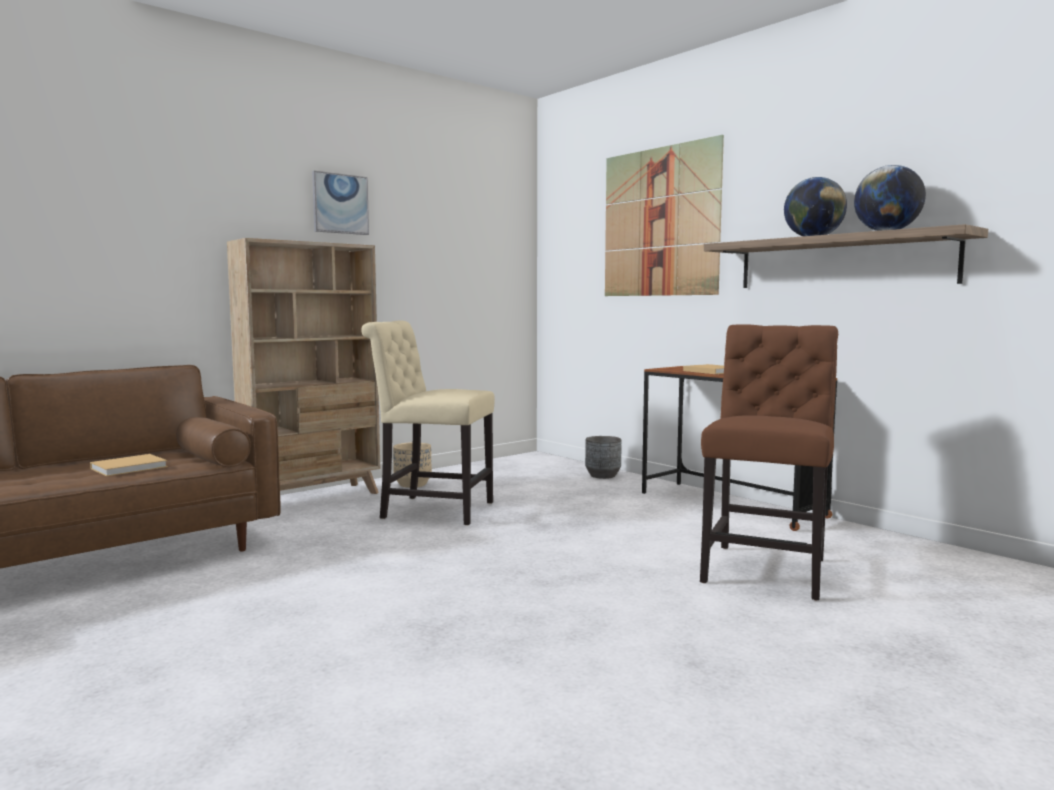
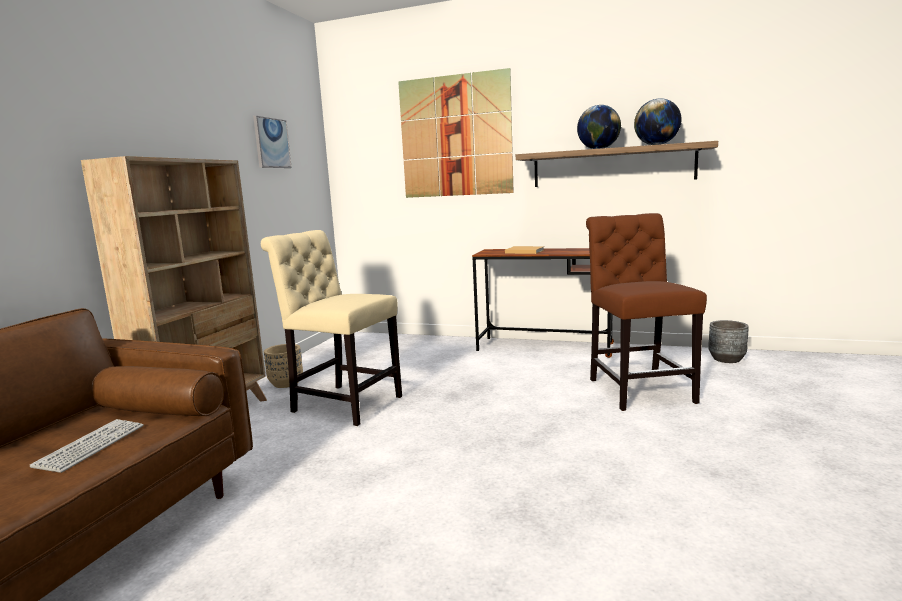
camera: 30 degrees left, 5 degrees up
beige book [90,454,168,476] -> keyboard [30,419,144,473]
picture [312,171,369,235] -> picture moved to [253,116,292,168]
beige chair [361,321,495,526] -> beige chair turned 45 degrees clockwise [261,230,402,426]
grey planter [585,436,621,479] -> grey planter moved to [708,320,749,363]

